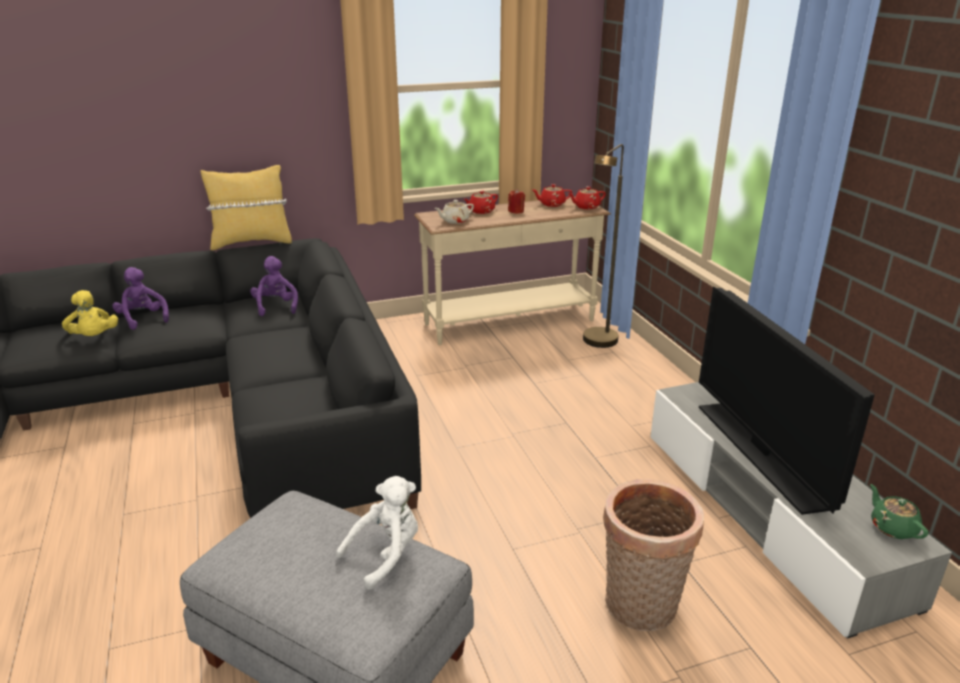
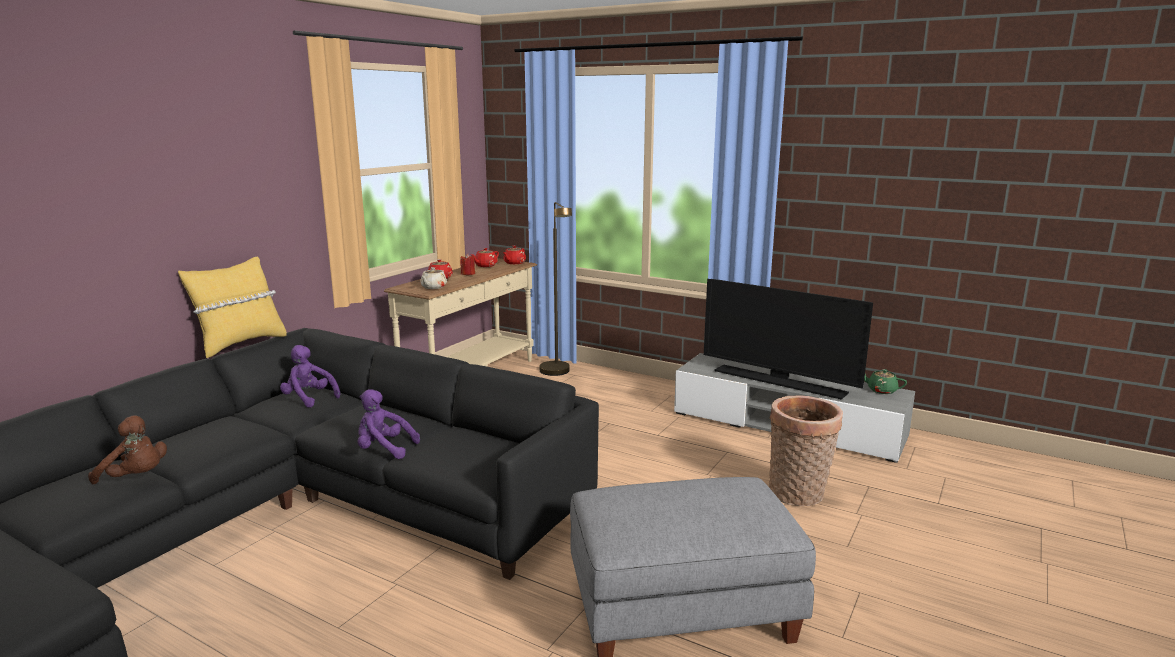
camera: 40 degrees left, 10 degrees down
yellow plush toy [62,290,118,336] -> brown plush toy [88,415,167,484]
purple plush toy [112,267,169,330] -> purple plush toy moved to [358,389,420,459]
white plush toy [336,476,418,590] -> none

